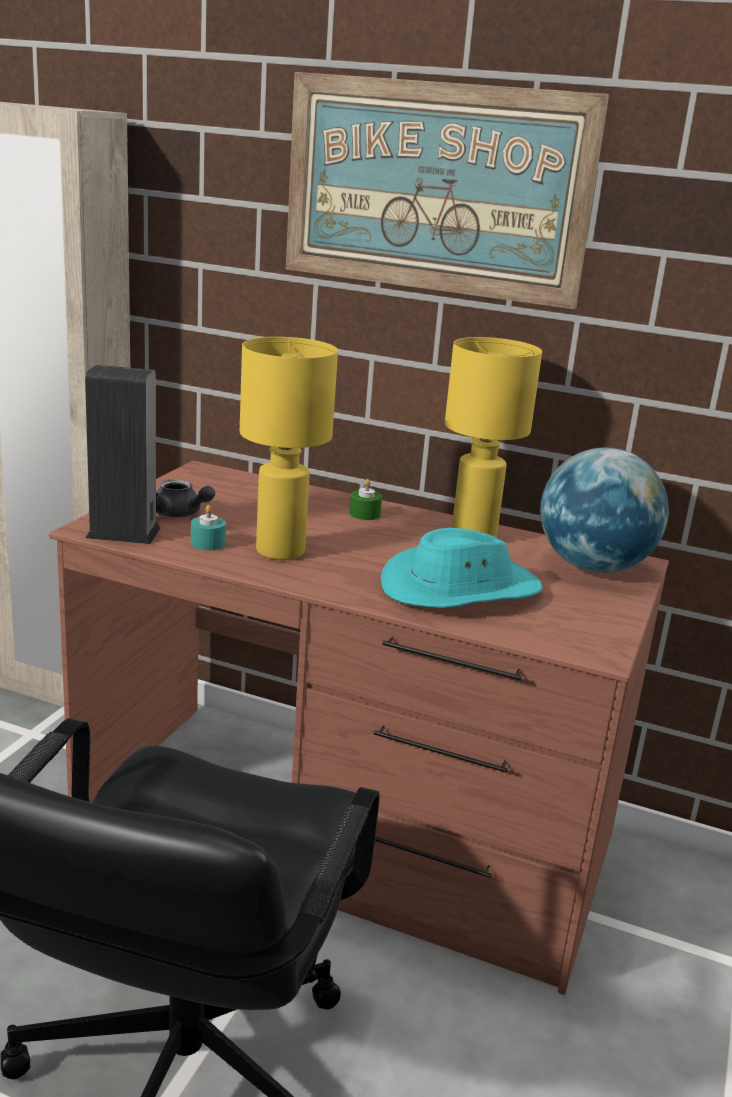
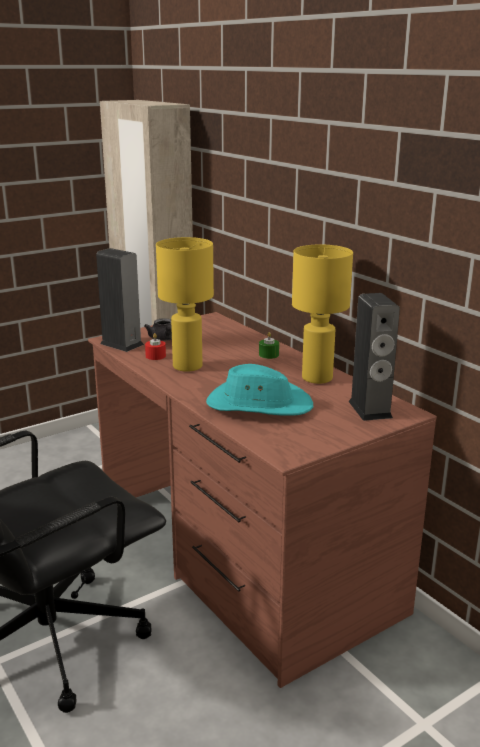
camera: 35 degrees right, 0 degrees up
turquoise candle [191,505,226,550] -> red candle [145,333,166,360]
picture [286,72,609,309] -> none
globe [540,448,669,573] -> speaker [348,293,400,421]

